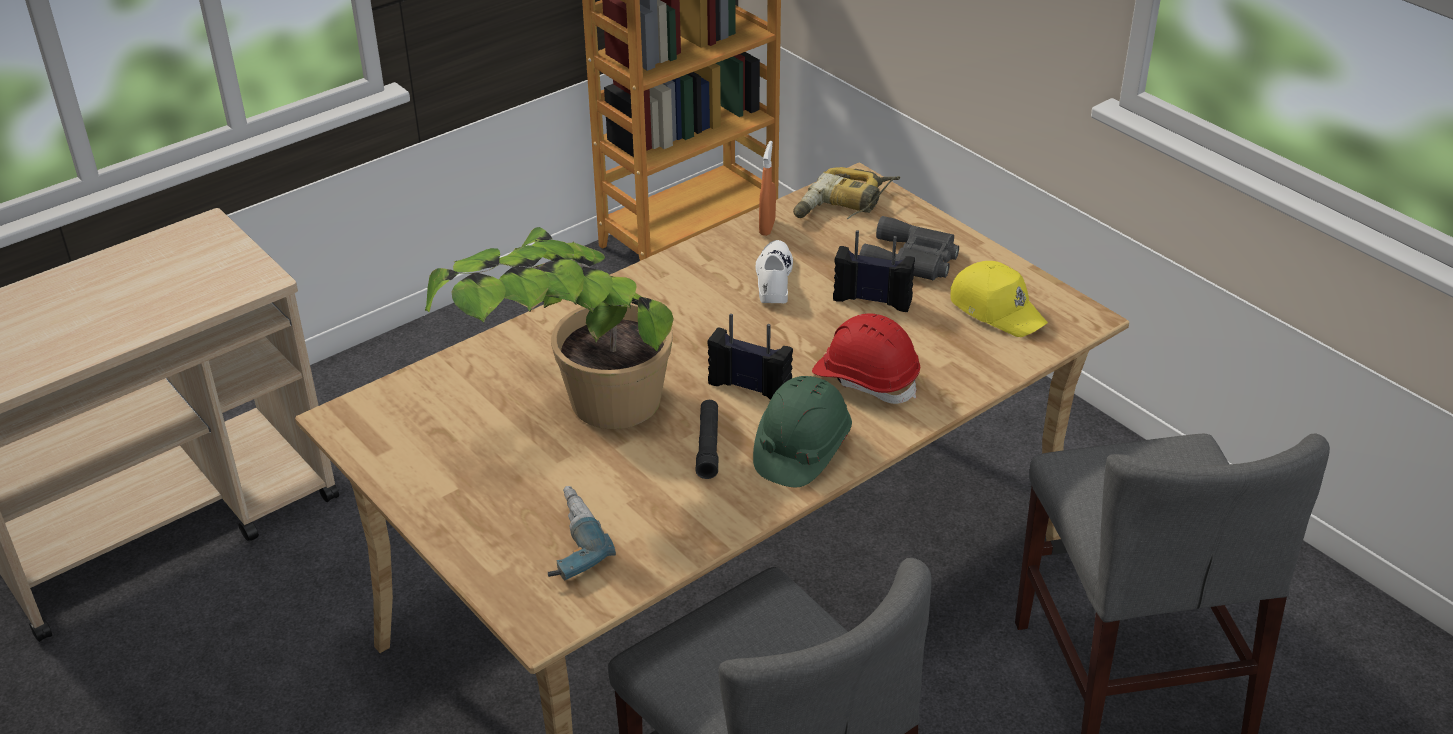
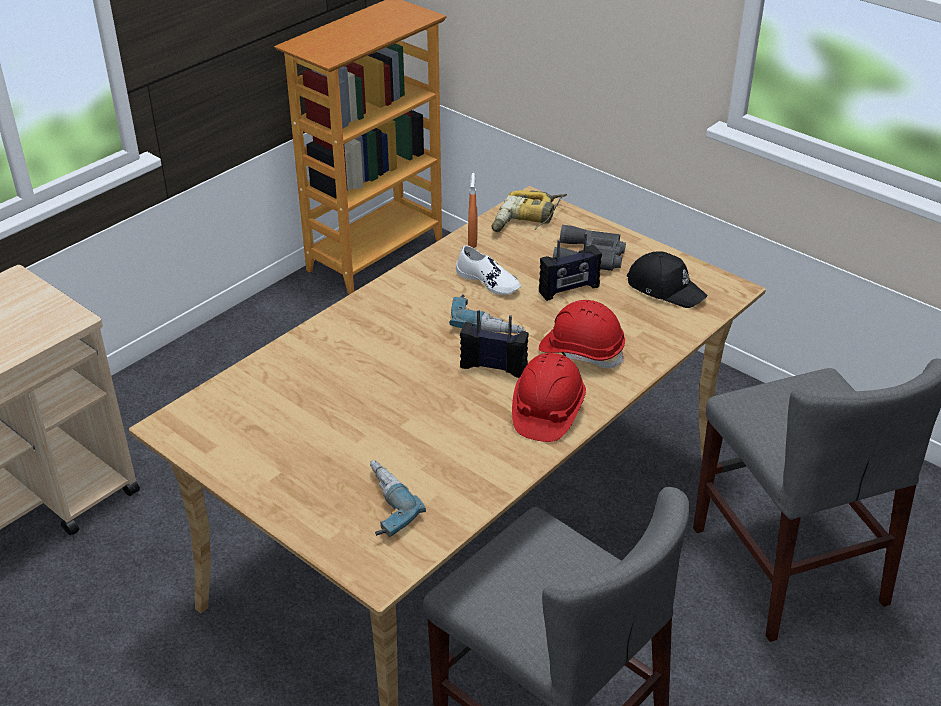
camera: 10 degrees left, 0 degrees up
potted plant [425,227,674,429] -> none
black flashlight [695,400,719,479] -> none
green hard hat [753,376,852,487] -> red hard hat [512,353,586,442]
white shoe [756,240,793,303] -> white shoe turned 135 degrees clockwise [456,245,521,295]
radio [833,230,915,312] -> radio turned 150 degrees clockwise [539,233,602,301]
yellow cap [950,261,1048,337] -> black cap [627,251,708,308]
none -> power drill [449,294,526,334]

